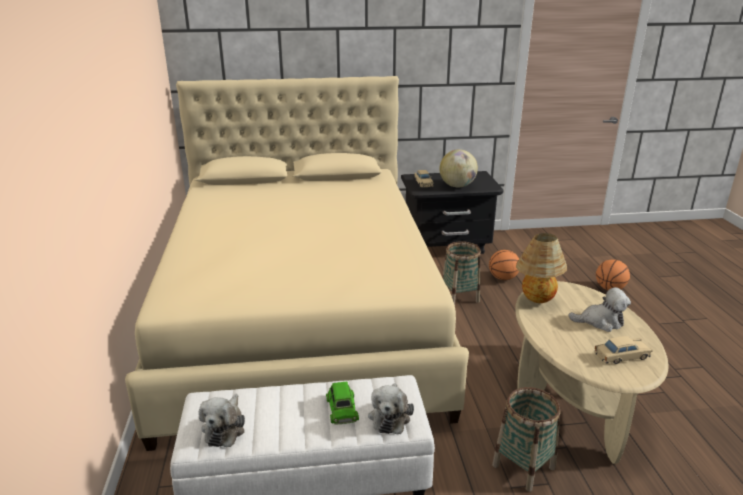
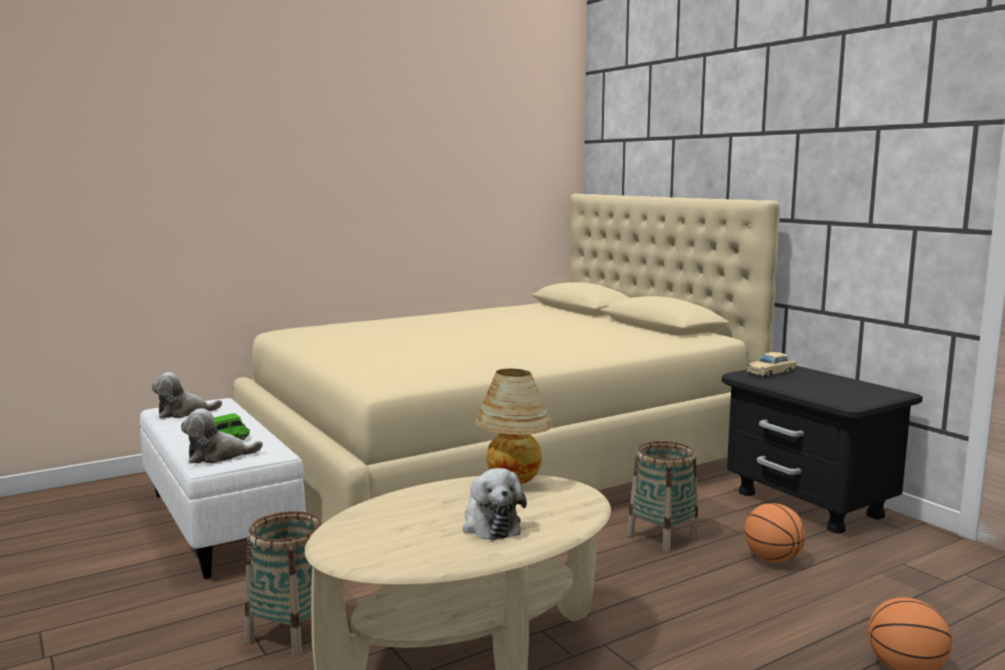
camera: 65 degrees right, 15 degrees down
globe [439,149,478,188] -> none
beige toy car [594,336,653,364] -> none

